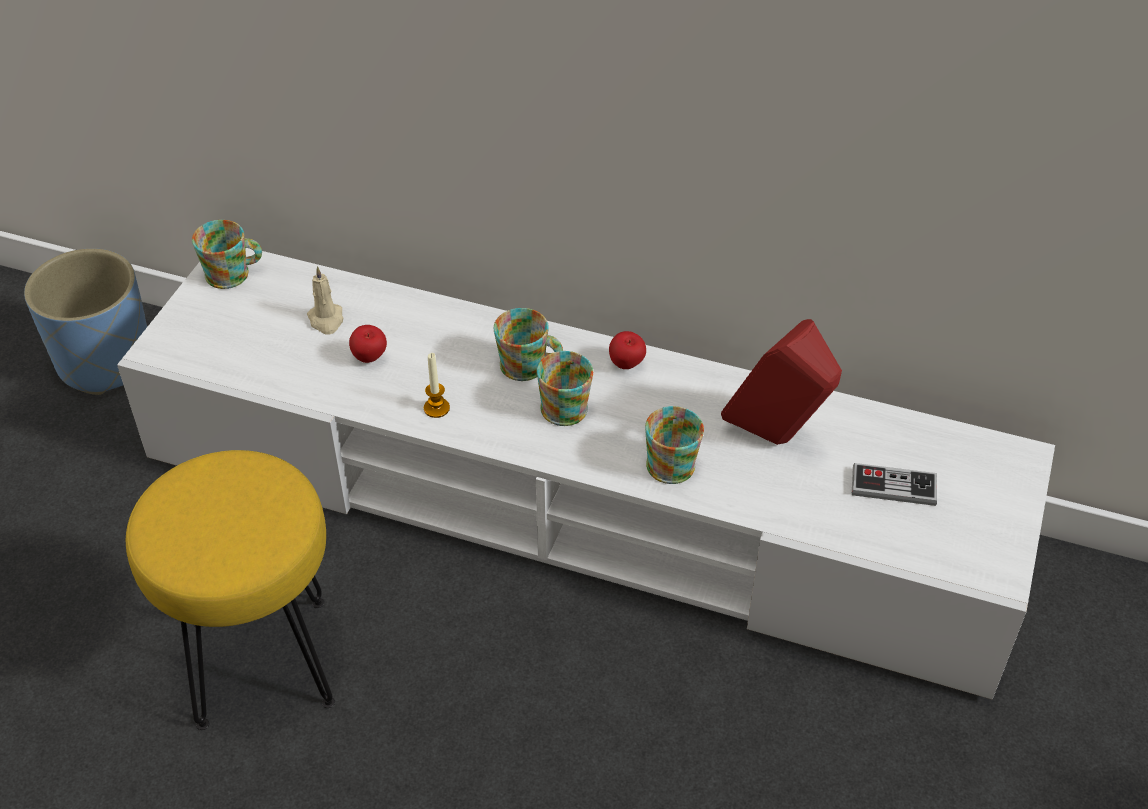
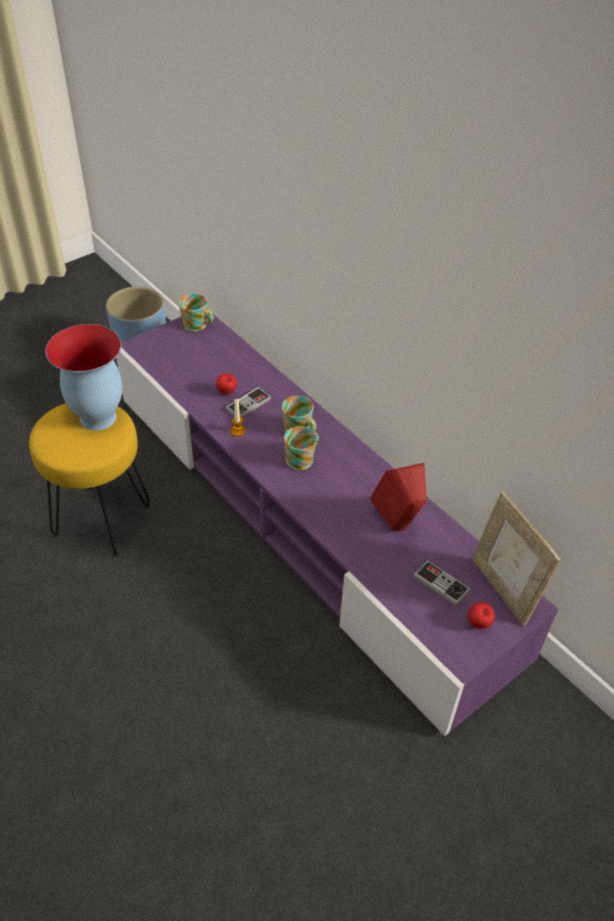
camera: 30 degrees right, 0 degrees up
white tv stand [117,248,1055,700] -> purple tv stand [116,314,558,736]
beige candle [307,266,343,334] -> none
apple [609,331,646,369] -> apple moved to [468,602,495,629]
mug [645,406,704,484] -> none
none -> vase [45,324,122,431]
none -> game controller [226,387,272,417]
none -> picture frame [472,492,561,626]

